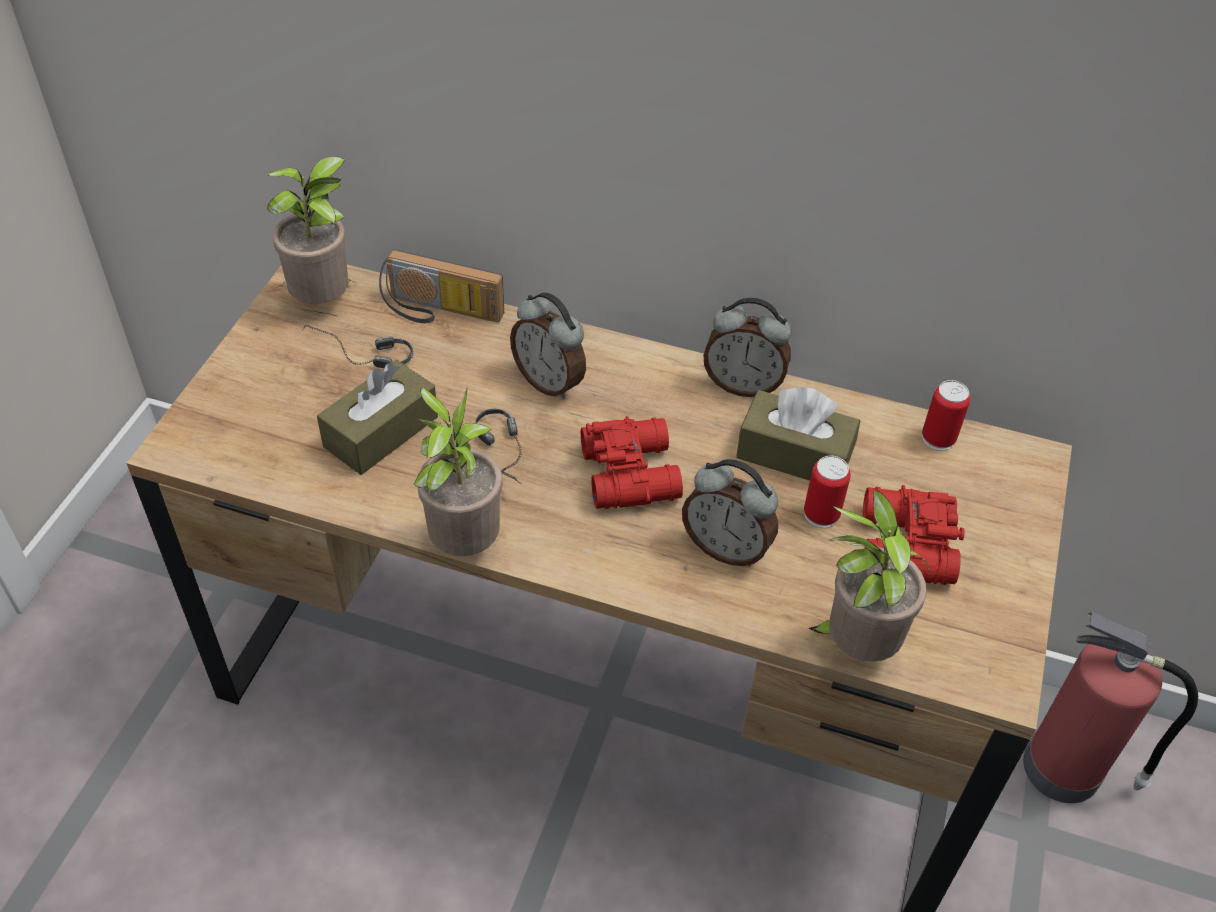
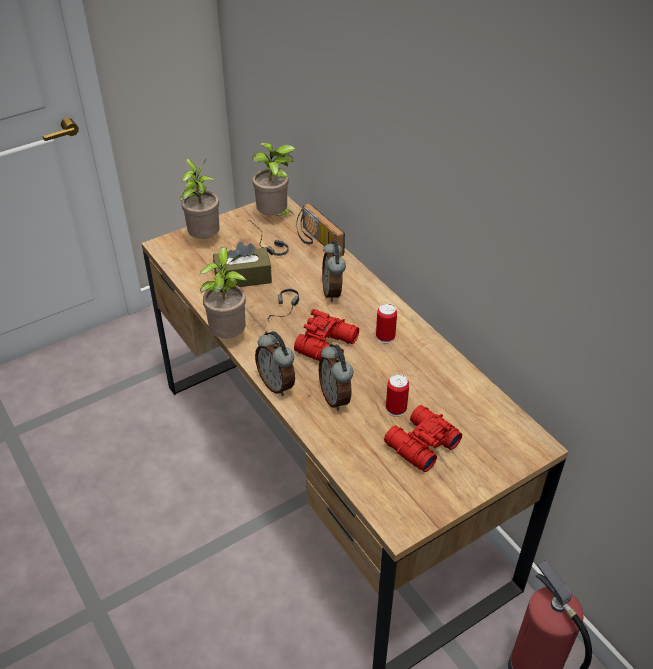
camera: 40 degrees right, 5 degrees down
alarm clock [703,297,791,397] -> alarm clock moved to [255,331,295,396]
brown tissue box [736,387,860,481] -> none
potted plant [808,489,930,662] -> potted plant moved to [180,158,220,239]
can [922,380,970,451] -> can moved to [376,303,397,343]

